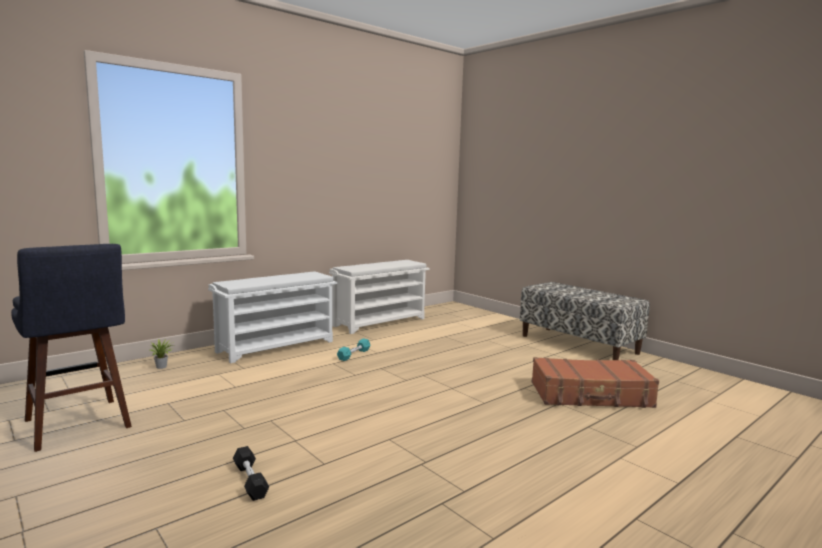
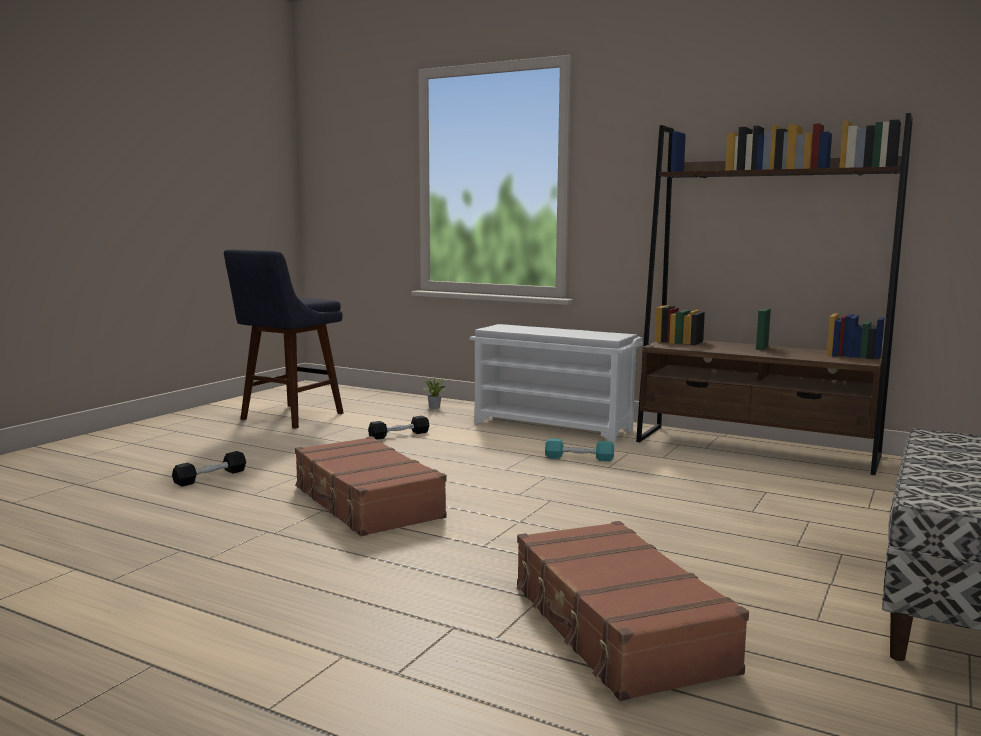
camera: 70 degrees right, 0 degrees up
white shoe rack [329,260,430,334] -> brown bookcase [636,113,913,475]
none -> brown suitcase [295,436,447,536]
none -> black dumbbell [368,416,429,440]

